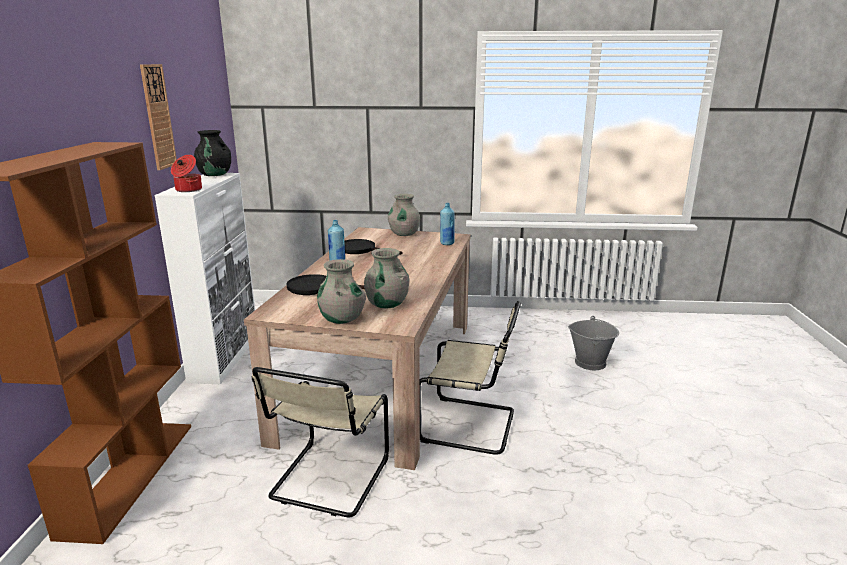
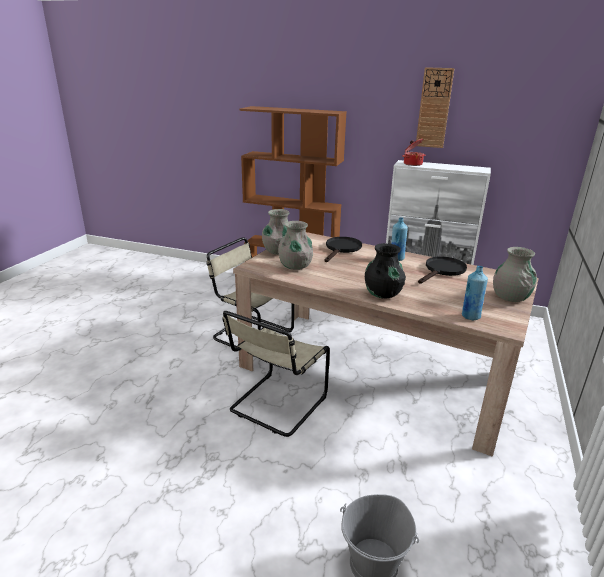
camera: 105 degrees right, 5 degrees up
black vase [194,130,231,176] -> black vase moved to [365,243,406,299]

